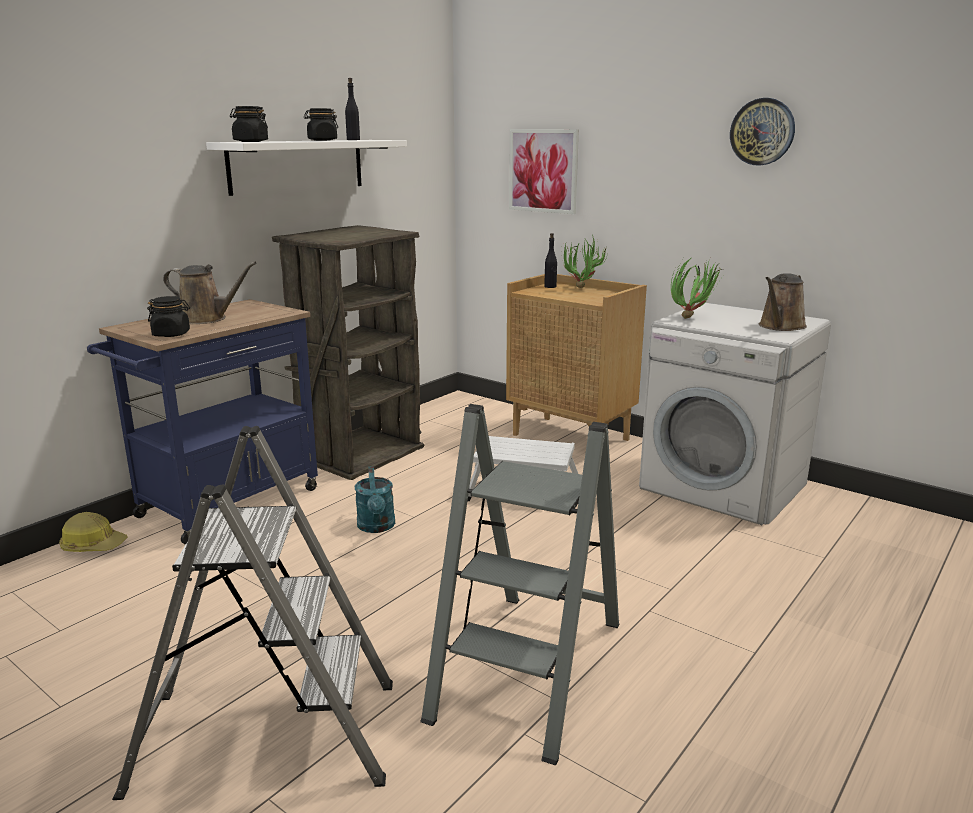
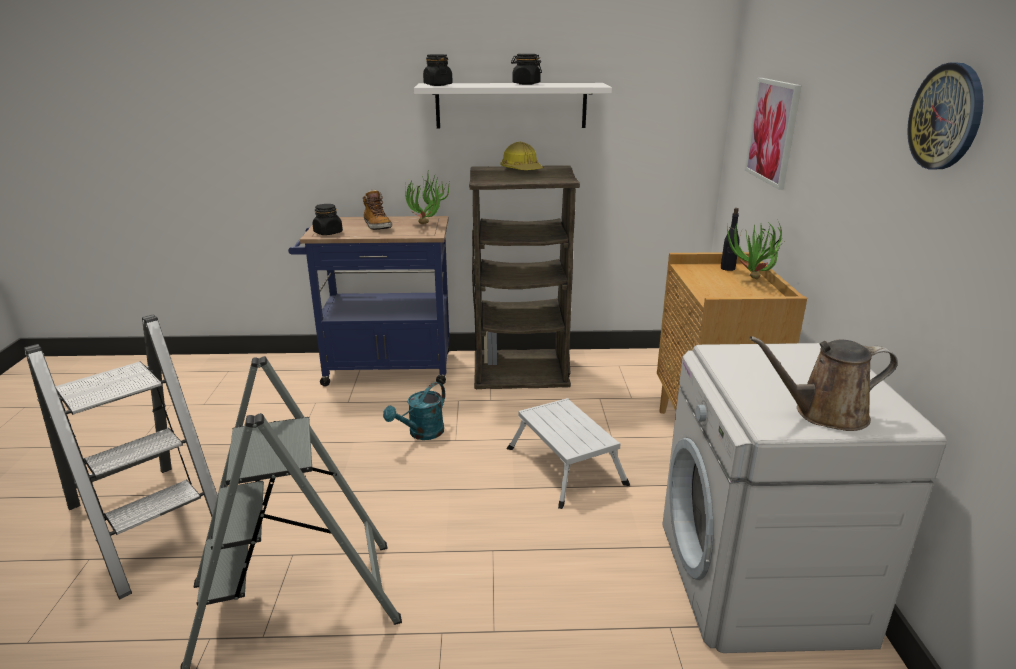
camera: 50 degrees right, 5 degrees up
hard hat [59,512,127,552] -> hard hat moved to [500,142,543,170]
brown watering can [163,261,256,324] -> boot [363,190,392,230]
black bottle [345,78,360,140] -> none
potted plant [671,255,723,319] -> potted plant moved to [405,175,450,224]

